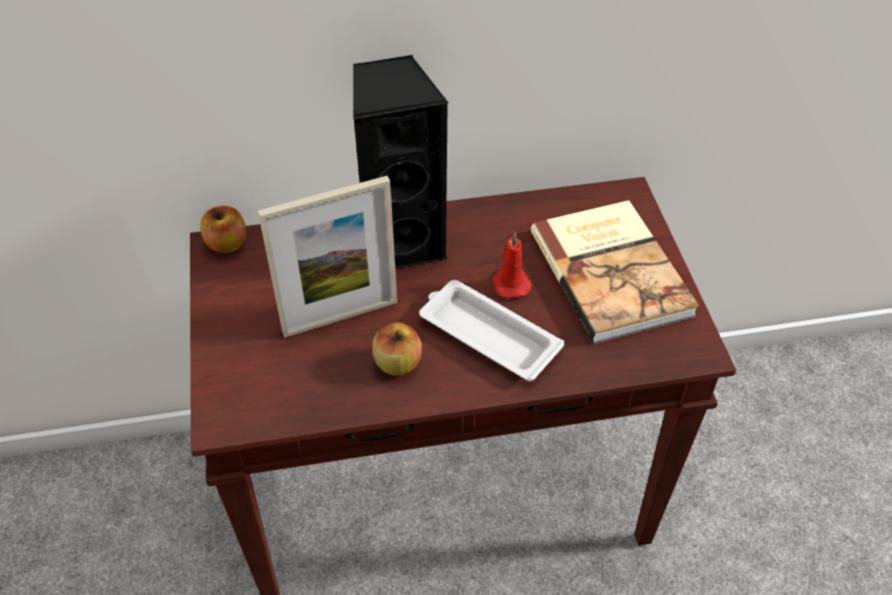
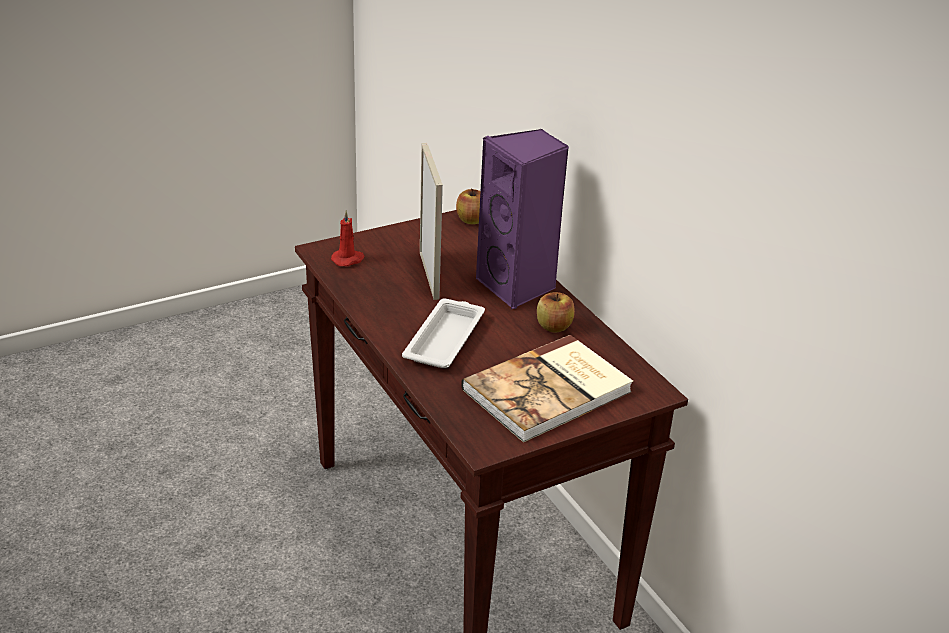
camera: 70 degrees right, 15 degrees down
picture frame [258,176,397,338] -> picture frame turned 150 degrees counterclockwise [420,143,443,300]
black speaker [353,55,448,269] -> purple speaker [476,129,569,309]
apple [372,322,422,376] -> apple moved to [537,292,575,332]
red candle [492,232,532,299] -> red candle moved to [331,210,365,266]

